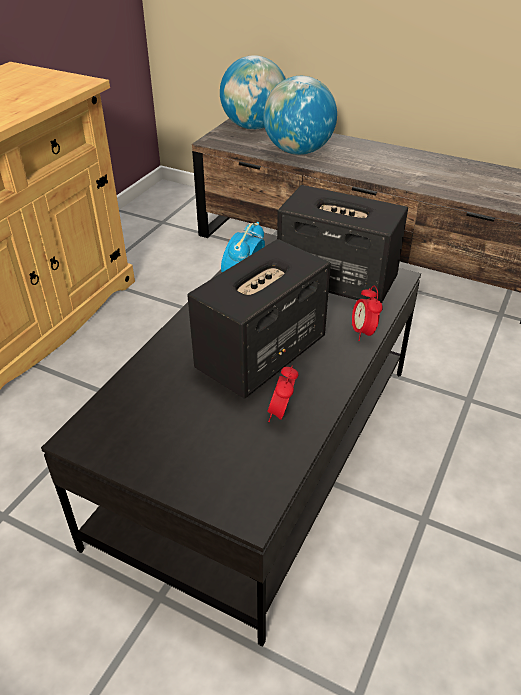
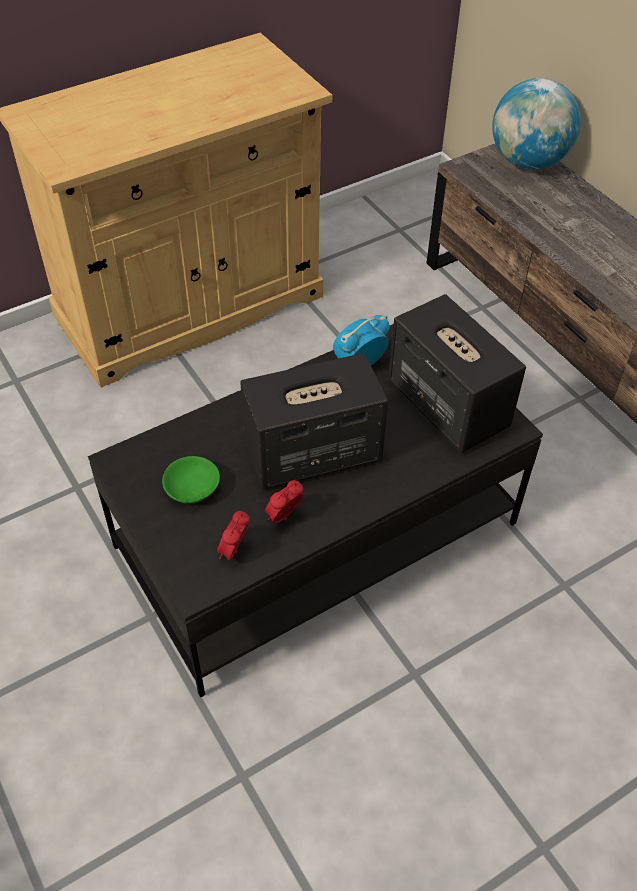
camera: 30 degrees right, 10 degrees up
globe [263,76,337,155] -> none
alarm clock [352,286,383,341] -> alarm clock moved to [217,511,250,560]
none -> green bowl [162,456,220,503]

